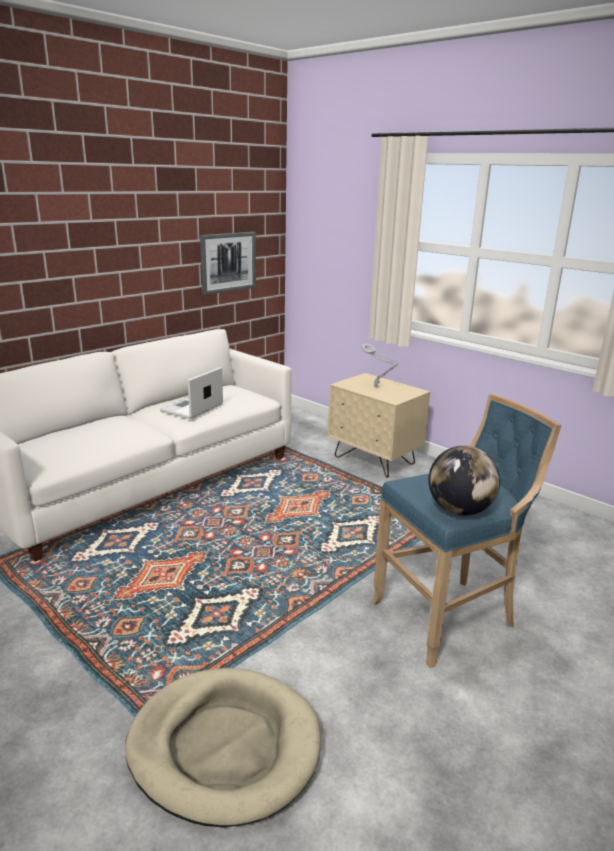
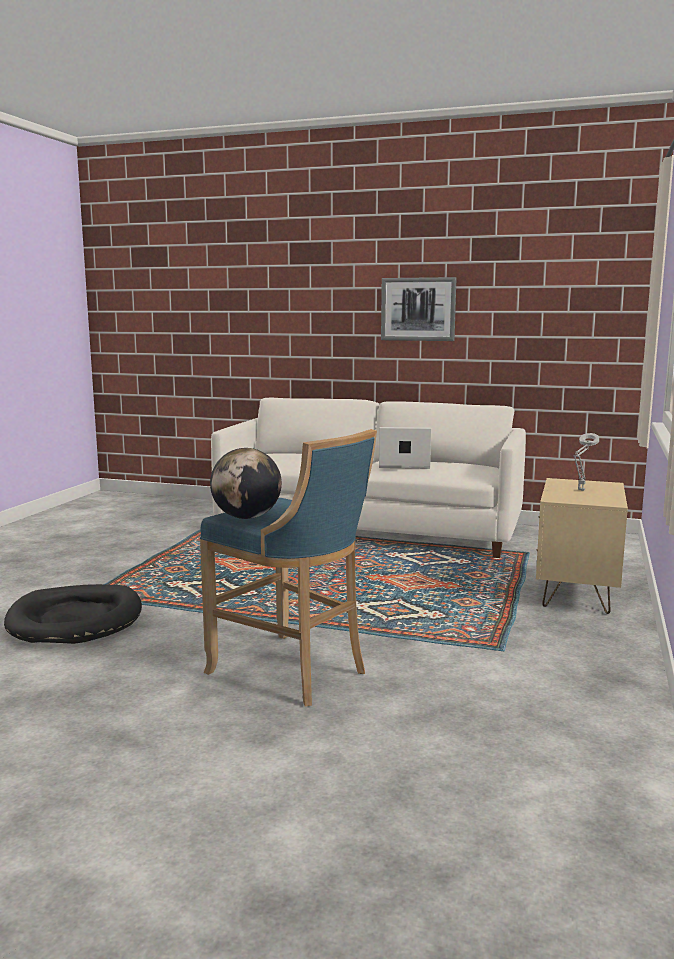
camera: 65 degrees right, 10 degrees down
beige dog bed [125,668,321,827] -> black dog bed [4,584,142,644]
picture [200,232,256,295] -> picture moved to [381,277,456,341]

